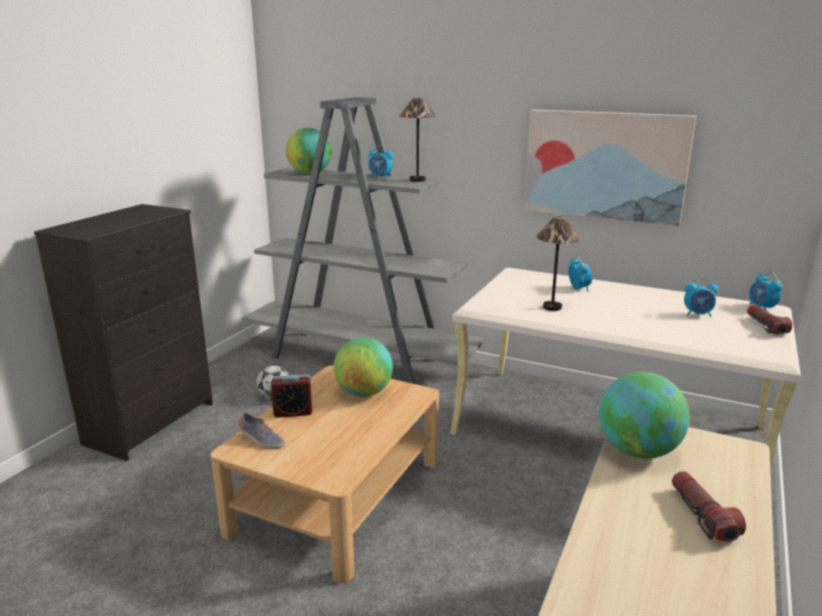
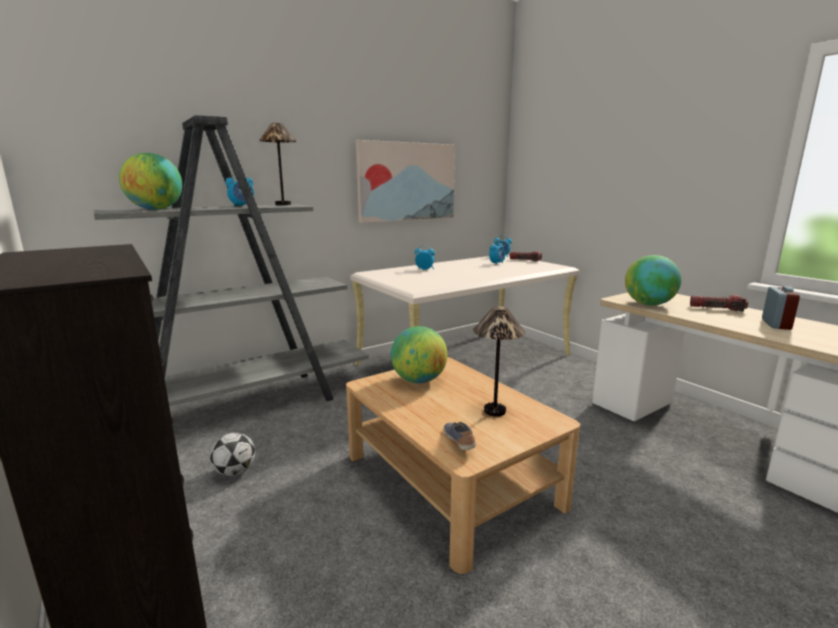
camera: 60 degrees left, 5 degrees down
shoe [238,412,285,449] -> shoe turned 75 degrees counterclockwise [443,422,476,450]
alarm clock [271,374,312,418] -> alarm clock moved to [762,286,800,330]
table lamp [536,217,581,311] -> table lamp moved to [473,306,526,417]

